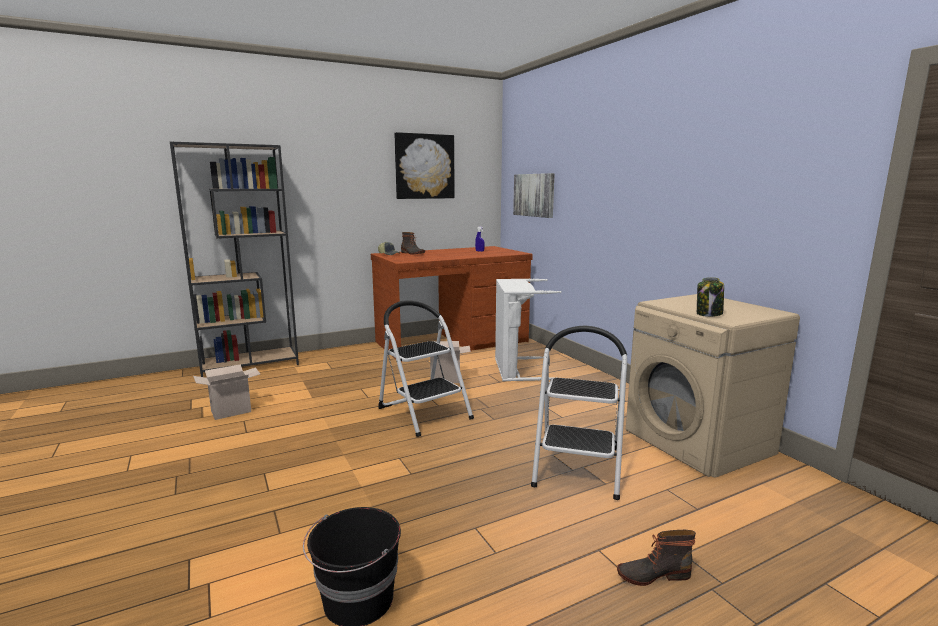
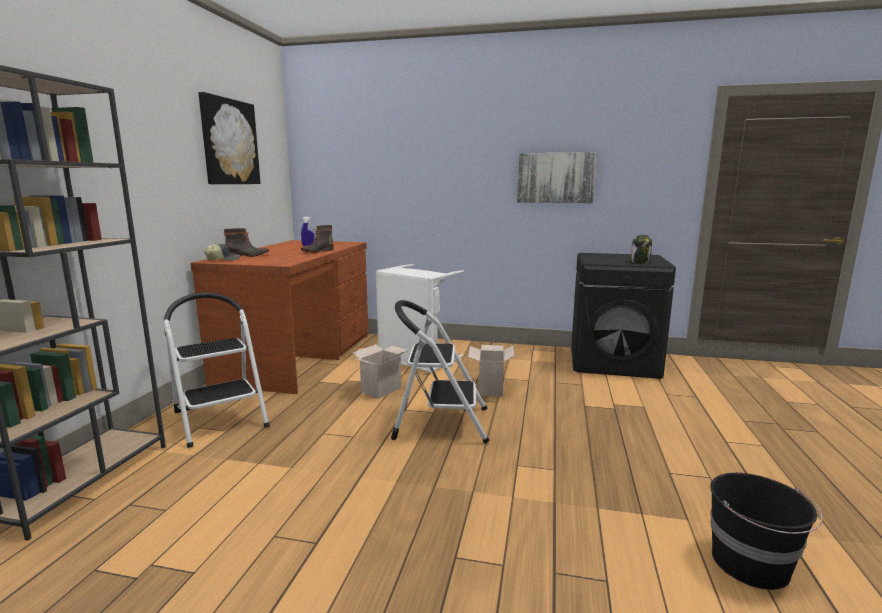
camera: 50 degrees left, 0 degrees up
cardboard box [193,364,260,420] -> cardboard box moved to [468,345,514,397]
picture [513,173,554,218] -> picture moved to [517,152,597,203]
step ladder [531,326,627,500] -> step ladder moved to [164,292,270,448]
boot [617,530,696,586] -> boot moved to [301,225,334,253]
beige washing machine [626,294,800,477] -> black washing machine [571,253,676,379]

